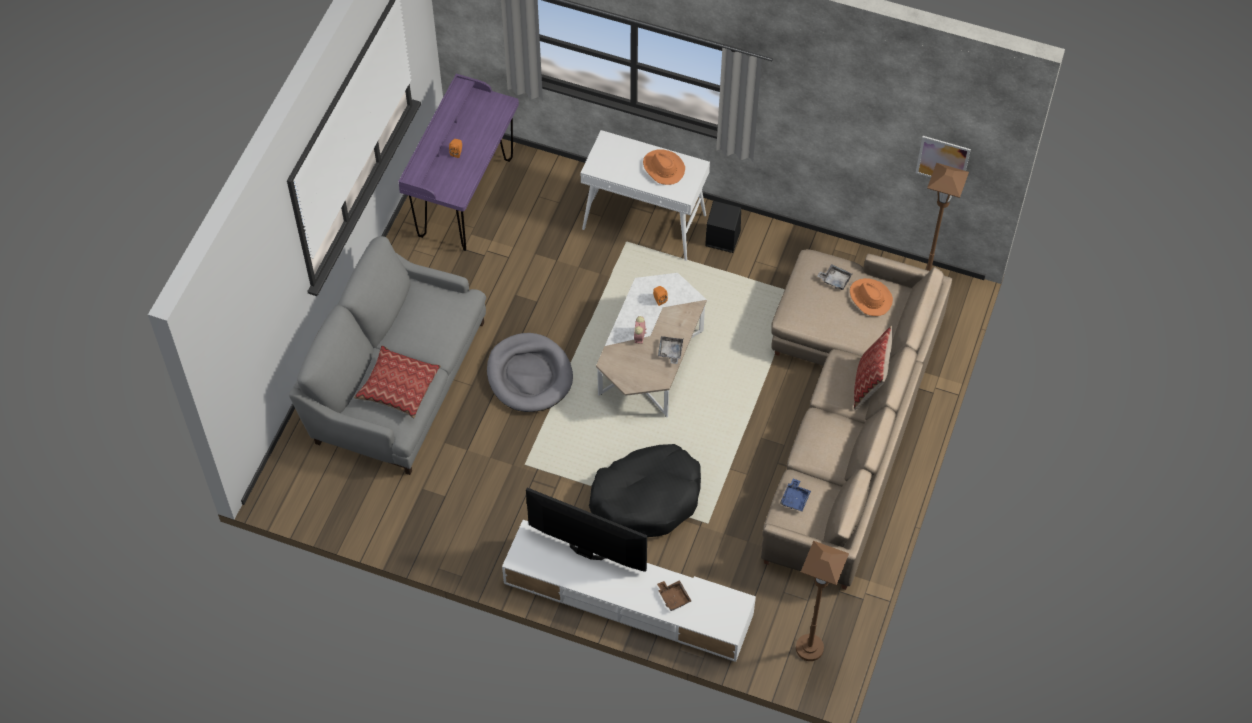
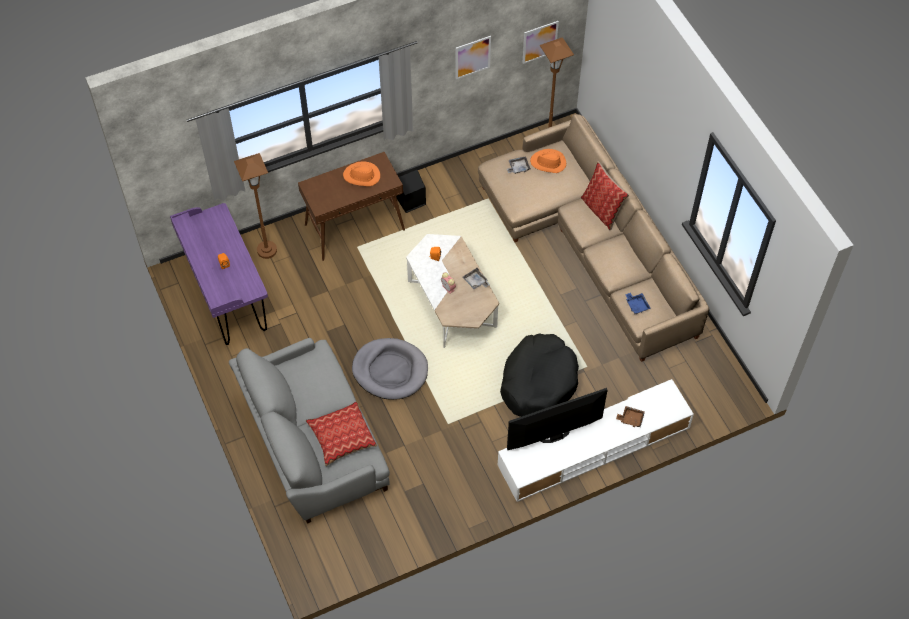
camera: 45 degrees left, 0 degrees up
white console table [580,130,710,261] -> brown console table [298,152,405,261]
brown floor lamp [796,541,849,661] -> brown floor lamp moved to [234,153,277,259]
none -> picture [456,36,491,79]

